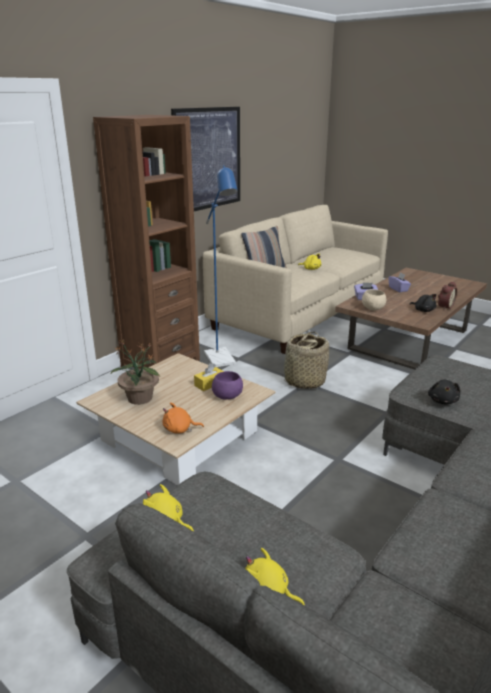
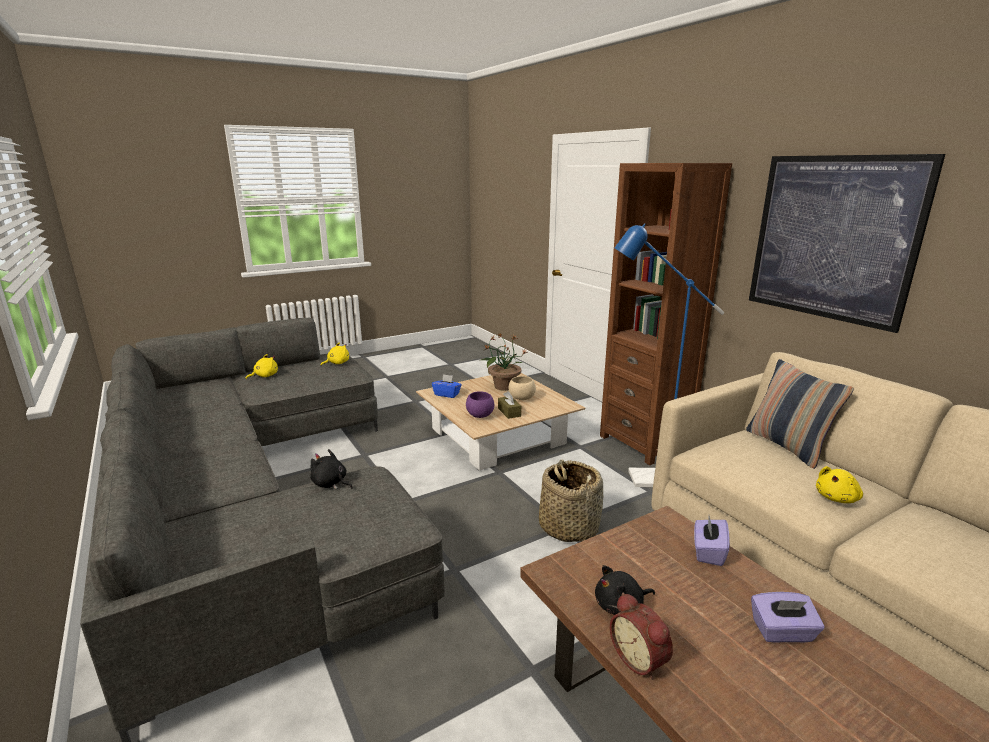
camera: 110 degrees right, 5 degrees down
orange plush toy [162,402,204,434] -> blue tissue box [432,374,461,398]
yellow tissue box [194,363,224,391] -> brown tissue box [498,391,521,419]
beige bowl [362,289,386,311] -> beige bowl moved to [509,376,536,400]

